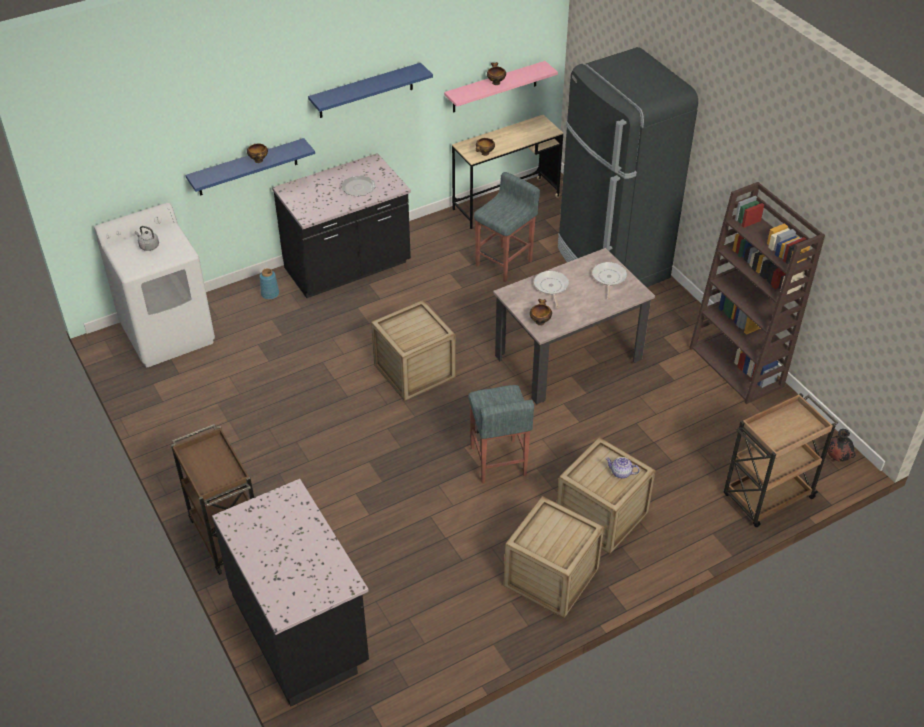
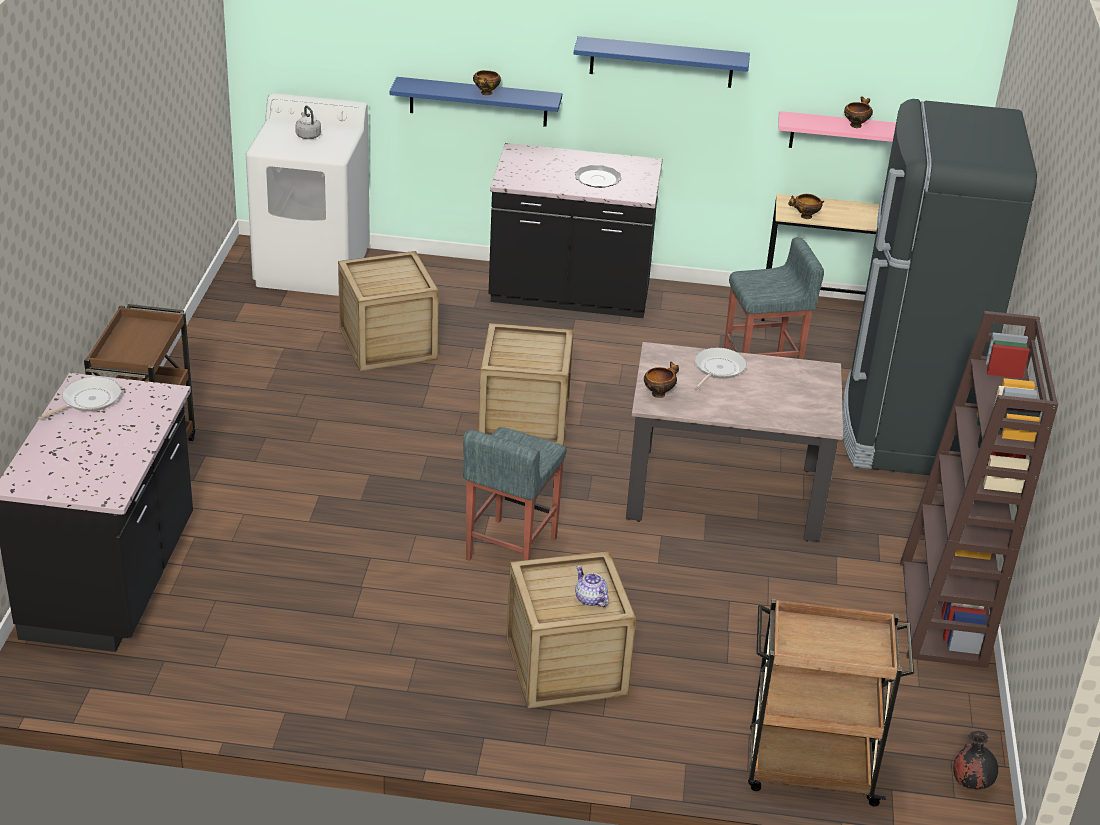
camera: 35 degrees right, 10 degrees down
blue vase [260,268,279,300] -> none
crate [504,496,604,618] -> crate moved to [338,251,439,371]
frying pan [592,262,627,299] -> frying pan moved to [38,377,121,419]

